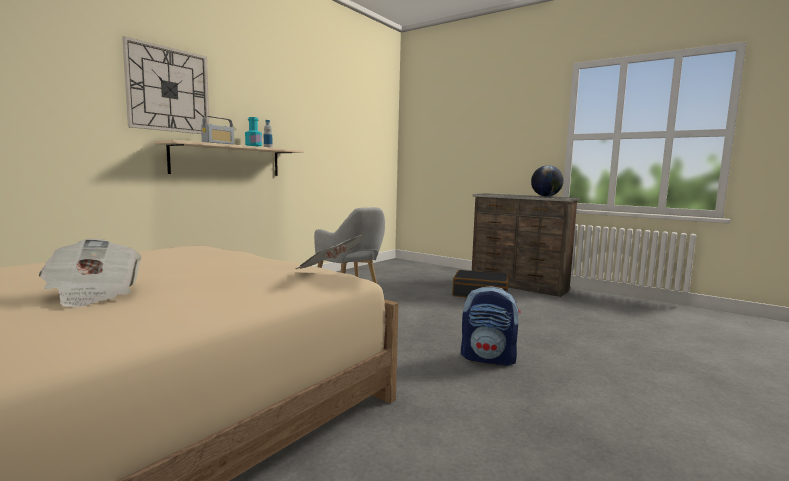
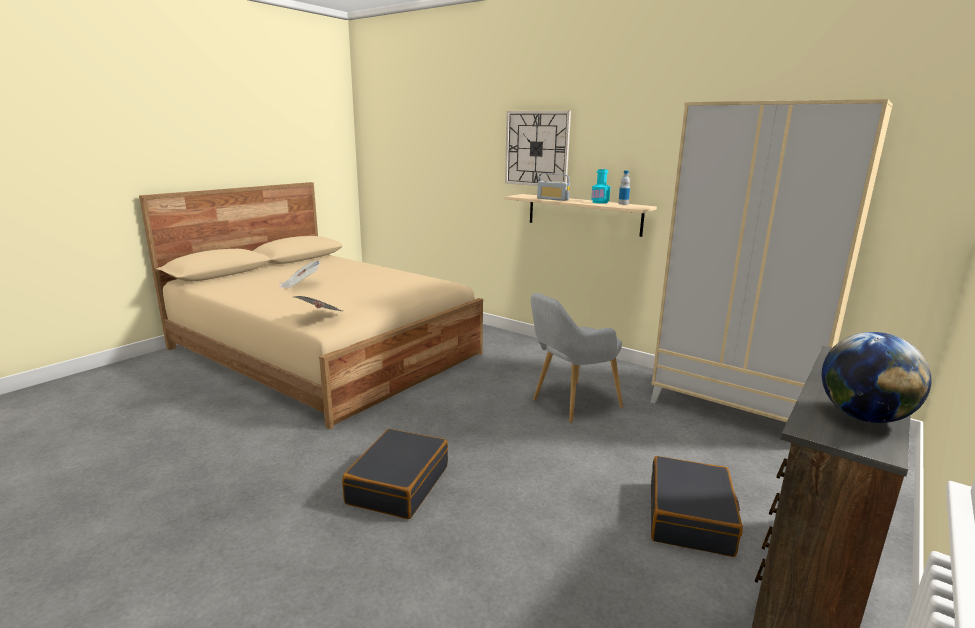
camera: 90 degrees right, 10 degrees up
backpack [461,286,521,366] -> black suitcase [342,429,448,519]
none -> beige wardrobe [650,99,893,422]

